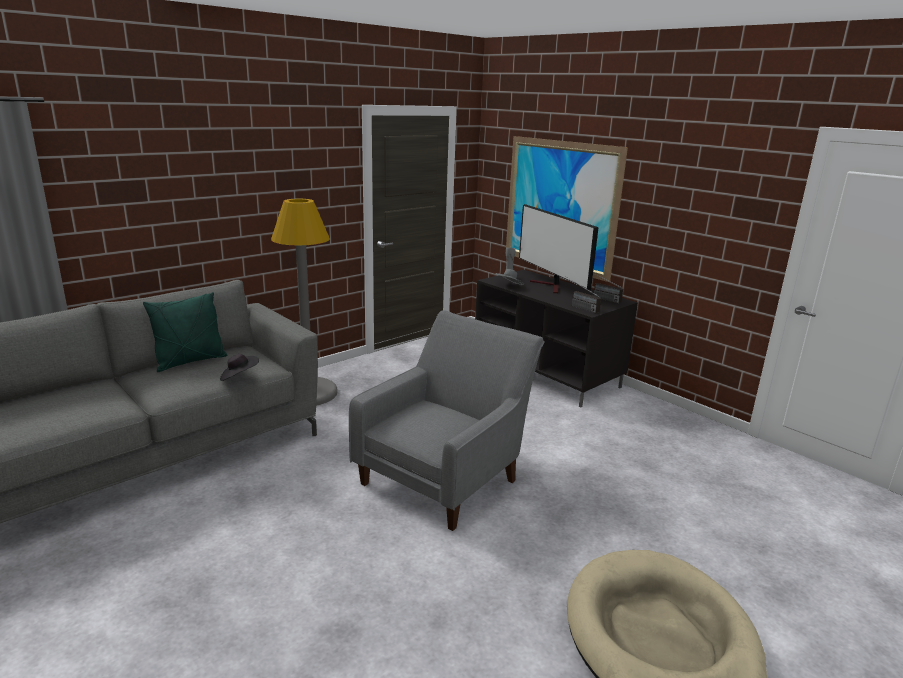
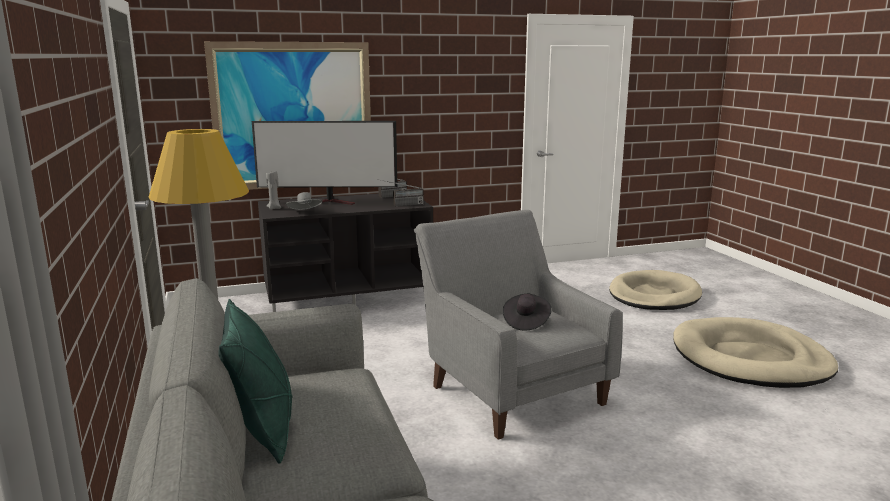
camera: 65 degrees left, 5 degrees down
black hat [220,354,259,381] -> black hat moved to [503,294,551,330]
none -> beige dog bed [609,270,702,310]

